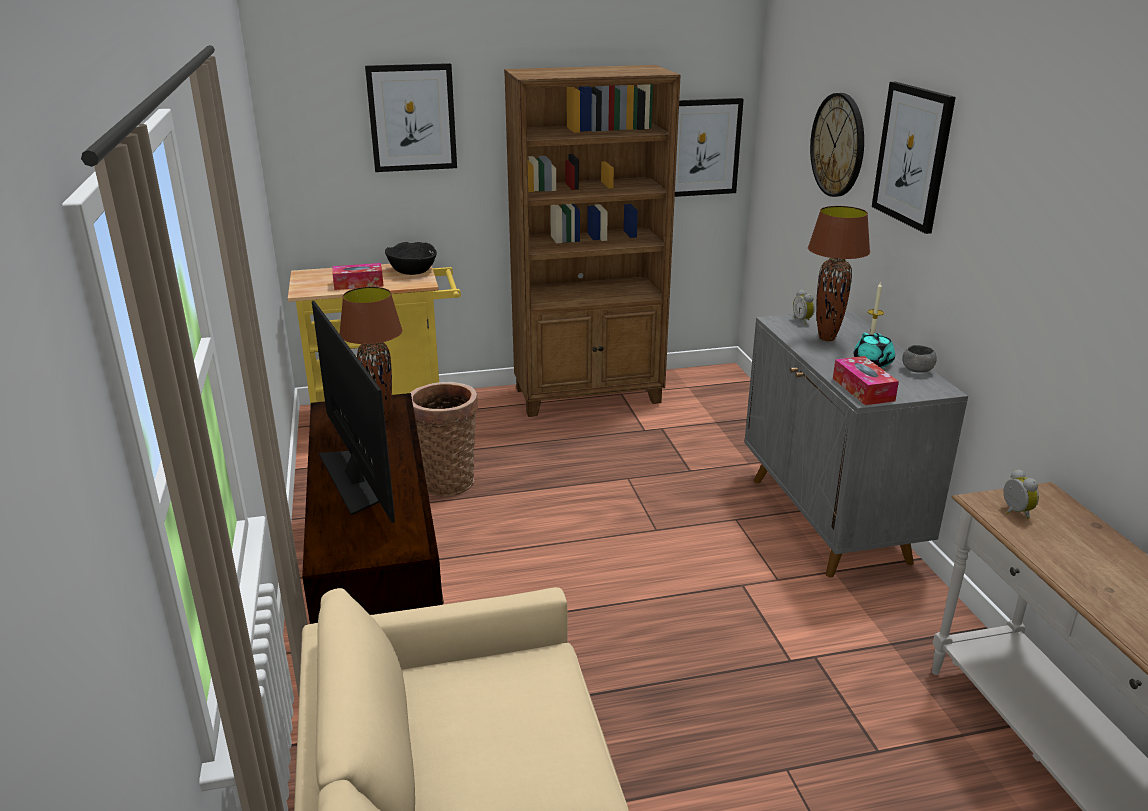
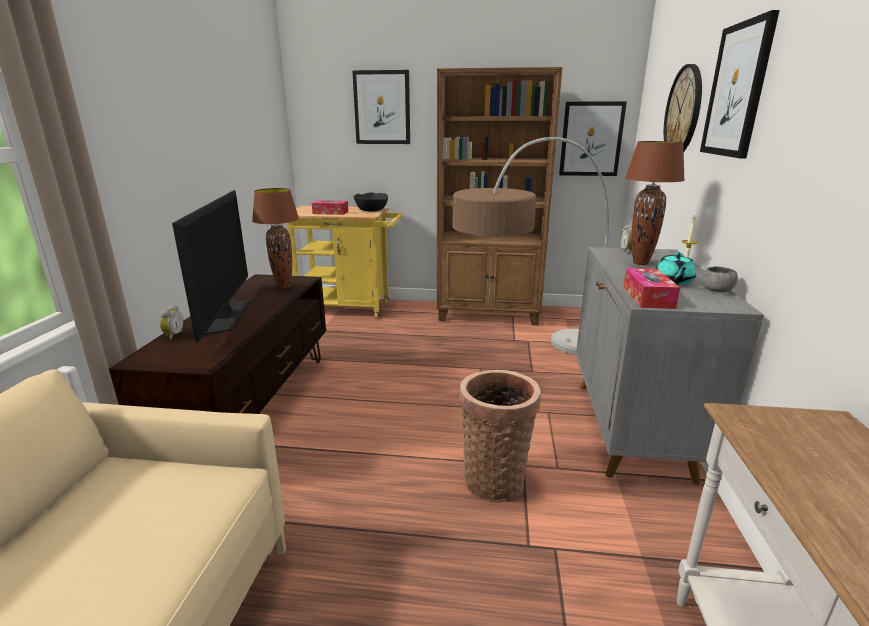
camera: 20 degrees right, 5 degrees down
basket [410,382,478,497] -> basket moved to [459,370,541,503]
alarm clock [1004,469,1039,519] -> alarm clock moved to [160,304,183,340]
none -> floor lamp [452,137,609,354]

